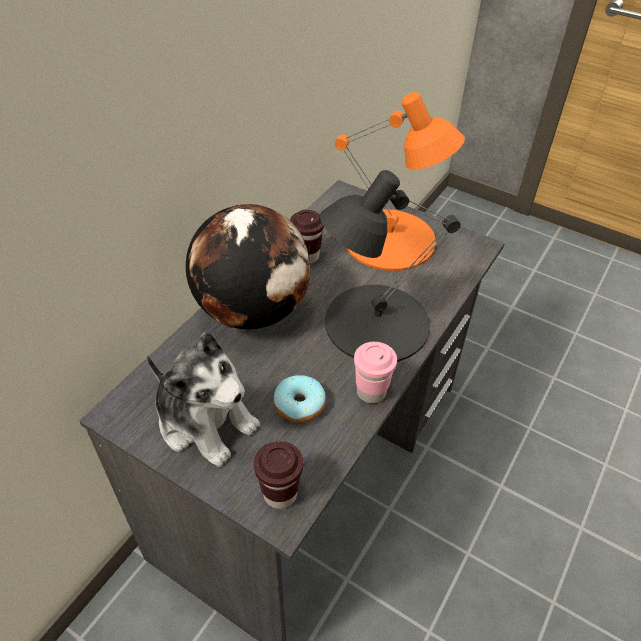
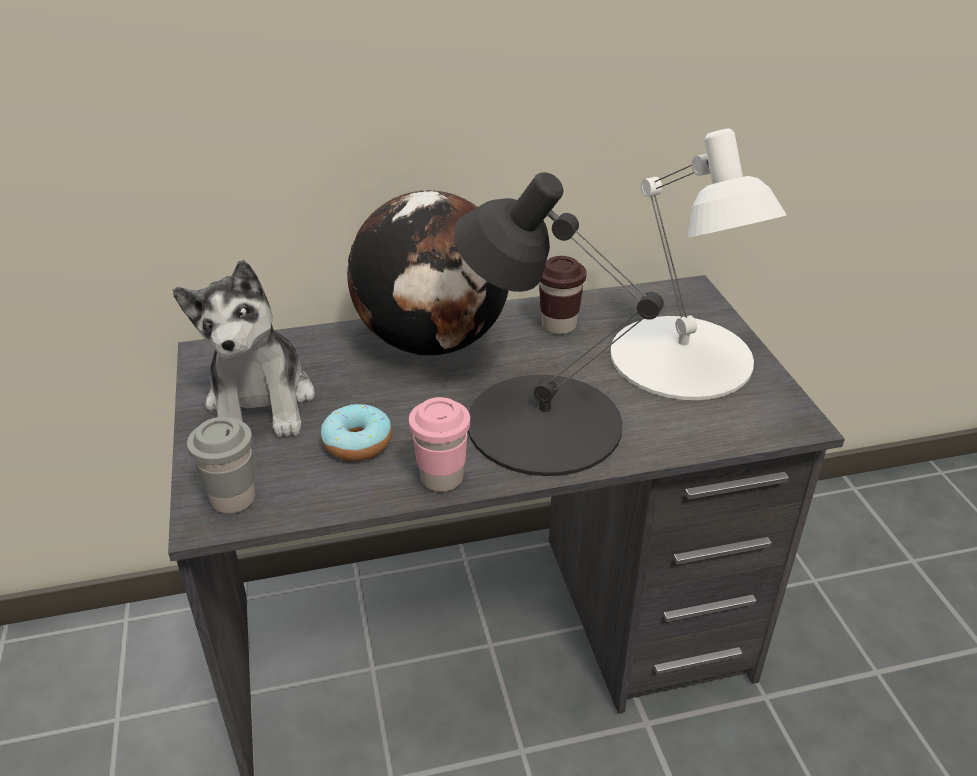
camera: 45 degrees right, 10 degrees down
brown cup [254,441,303,509] -> grey cup [187,417,255,514]
orange table lamp [334,92,465,271] -> white table lamp [611,128,787,400]

